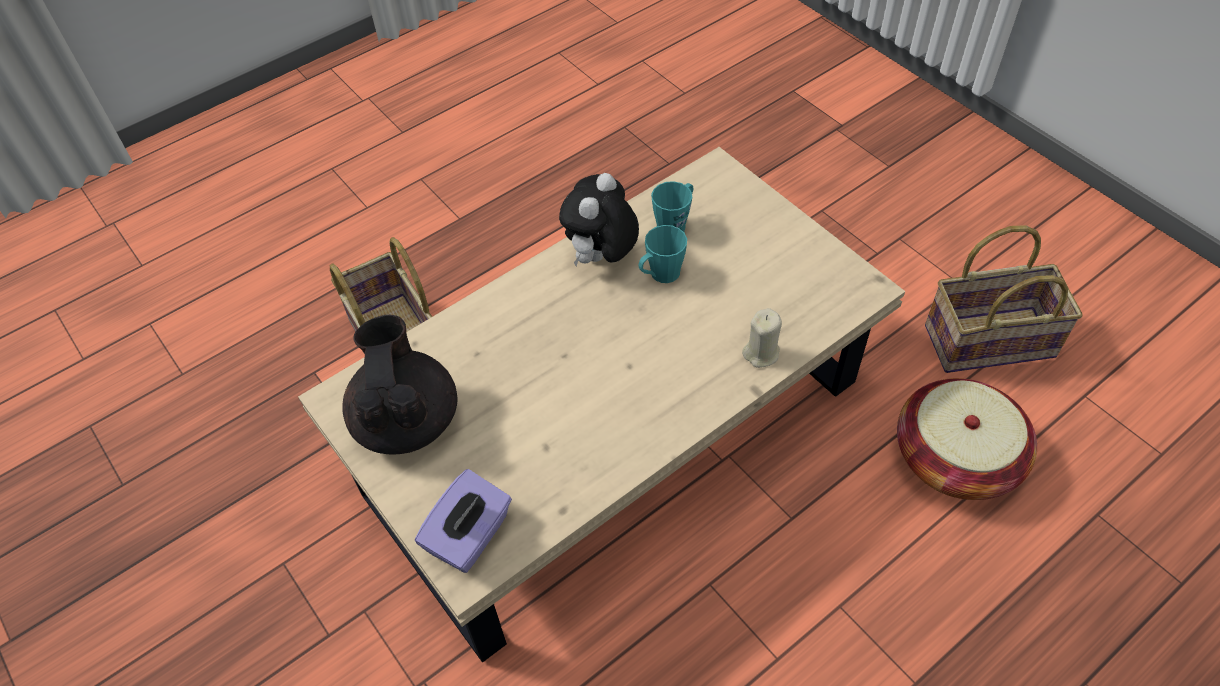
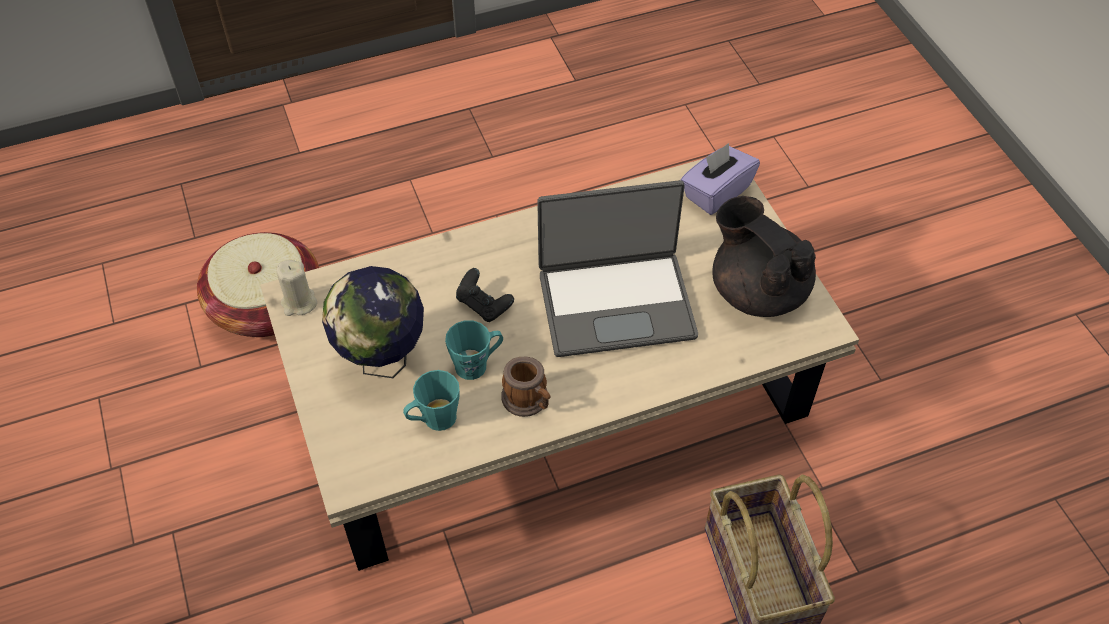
camera: 165 degrees left, 0 degrees up
black teapot [343,315,457,454] -> black teapot turned 135 degrees clockwise [712,196,816,317]
plush toy [559,173,639,266] -> mug [501,357,550,417]
beige candle [742,308,782,368] -> beige candle moved to [277,260,317,316]
basket [925,225,1083,373] -> none
none -> globe [322,266,424,378]
none -> black game controller [456,268,514,322]
none -> laptop [537,180,698,357]

